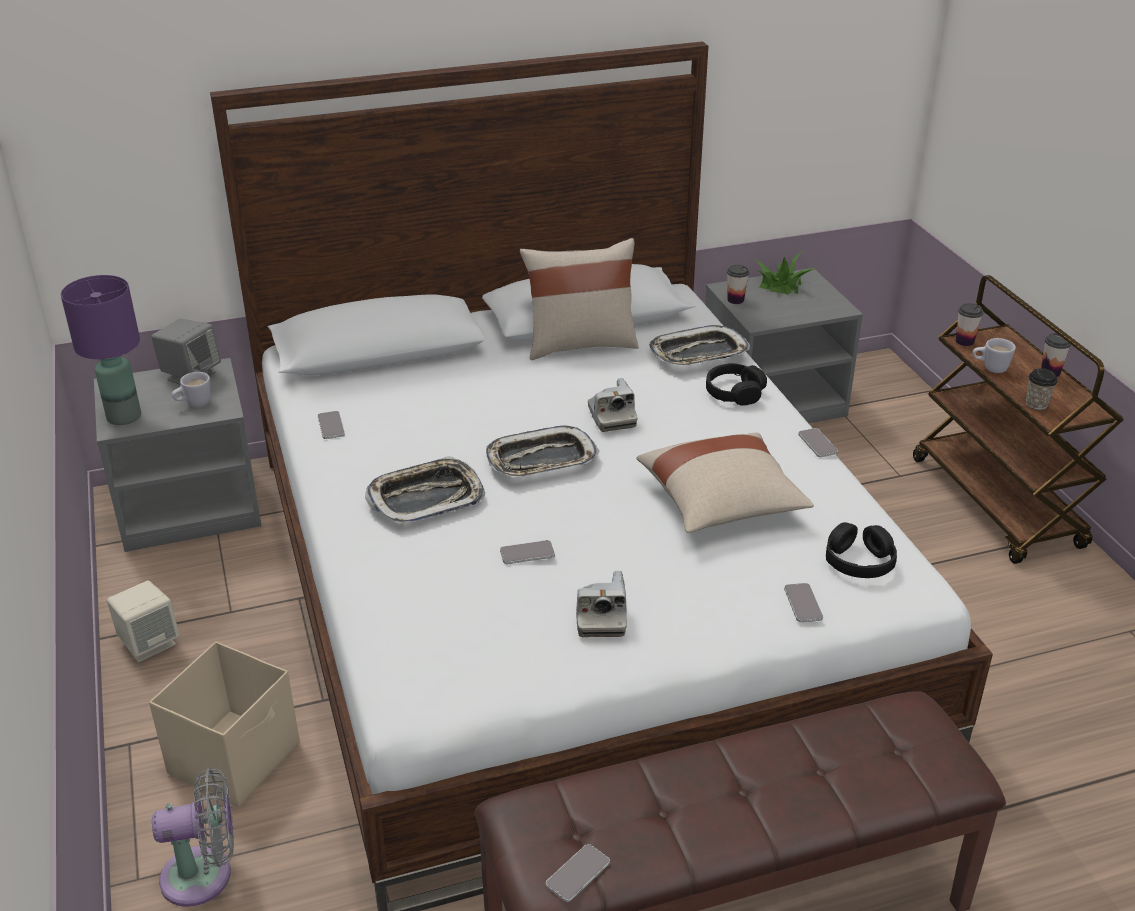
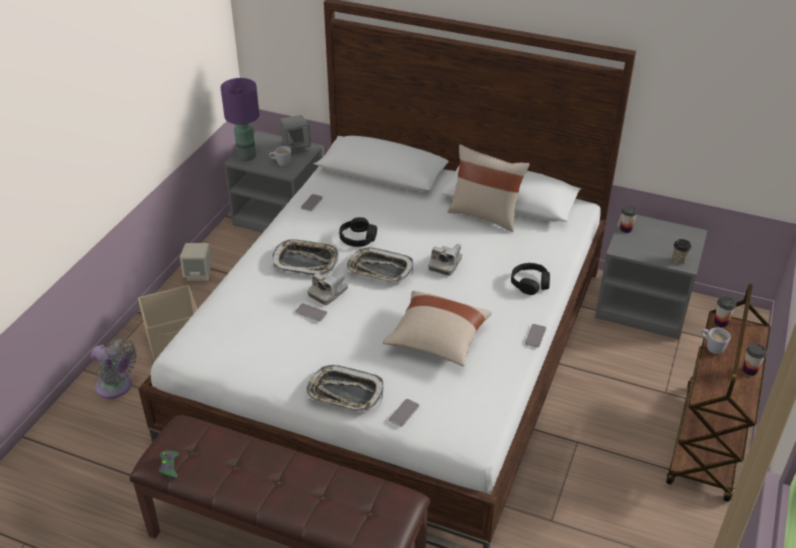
camera: 40 degrees right, 5 degrees up
phone [546,844,610,902] -> green game controller [158,450,179,479]
camera [576,571,627,637] -> camera moved to [307,273,348,305]
tray [649,325,750,366] -> tray moved to [306,365,383,412]
potted plant [754,252,815,295] -> none
black headphones [826,522,897,578] -> black headphones moved to [339,217,377,247]
cup [1026,368,1057,410] -> cup moved to [672,239,692,265]

